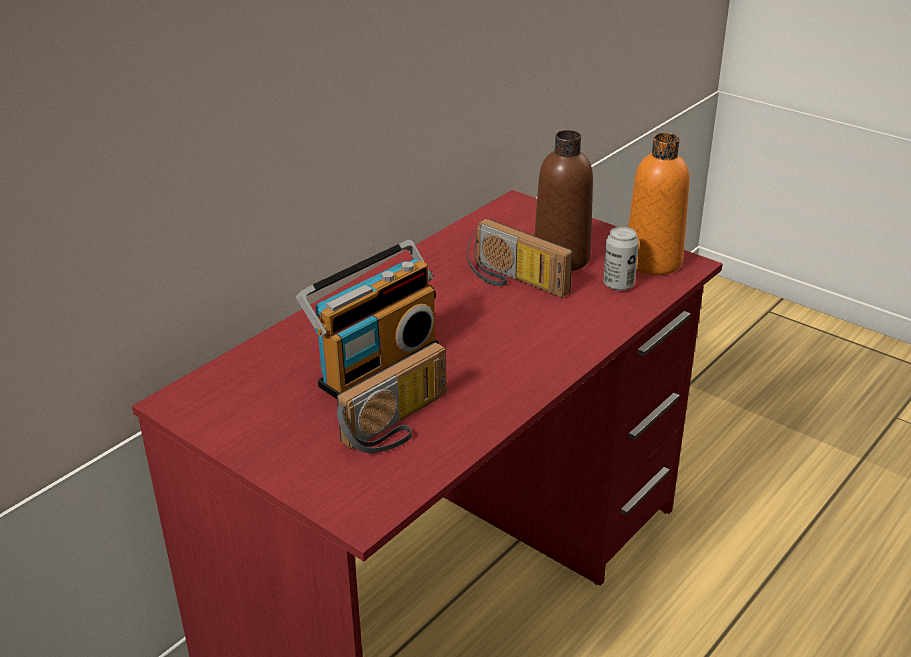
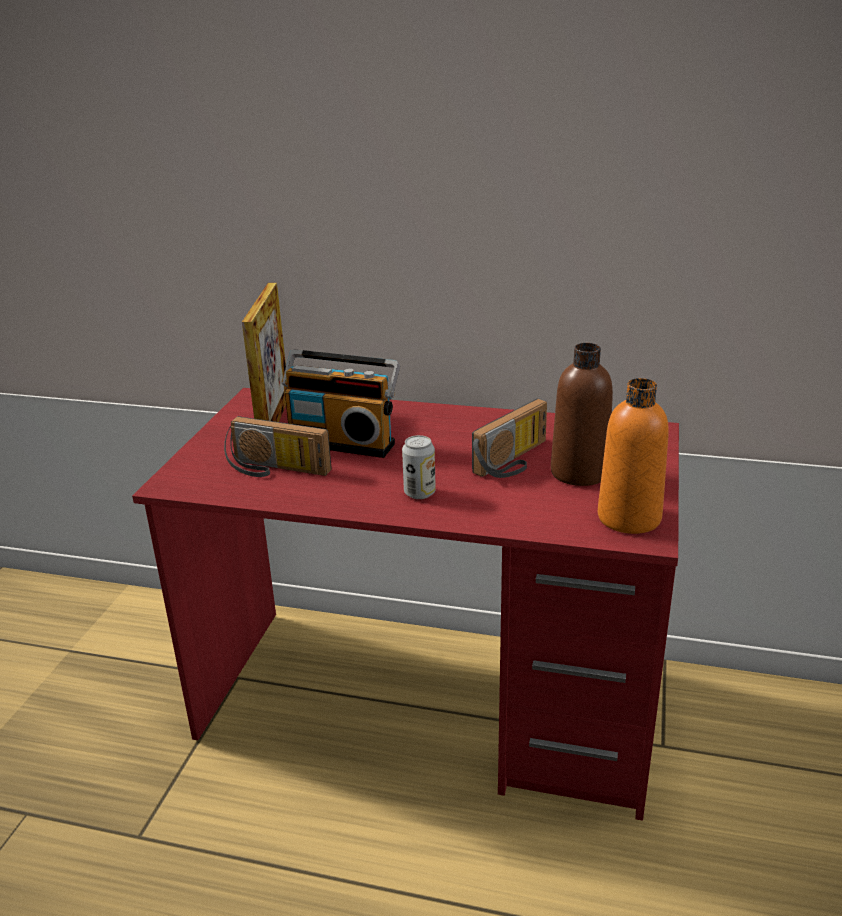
camera: 65 degrees right, 5 degrees down
radio [467,218,573,298] -> radio turned 150 degrees counterclockwise [472,398,547,478]
can [603,227,639,291] -> can moved to [402,435,436,499]
none -> picture frame [242,283,287,422]

